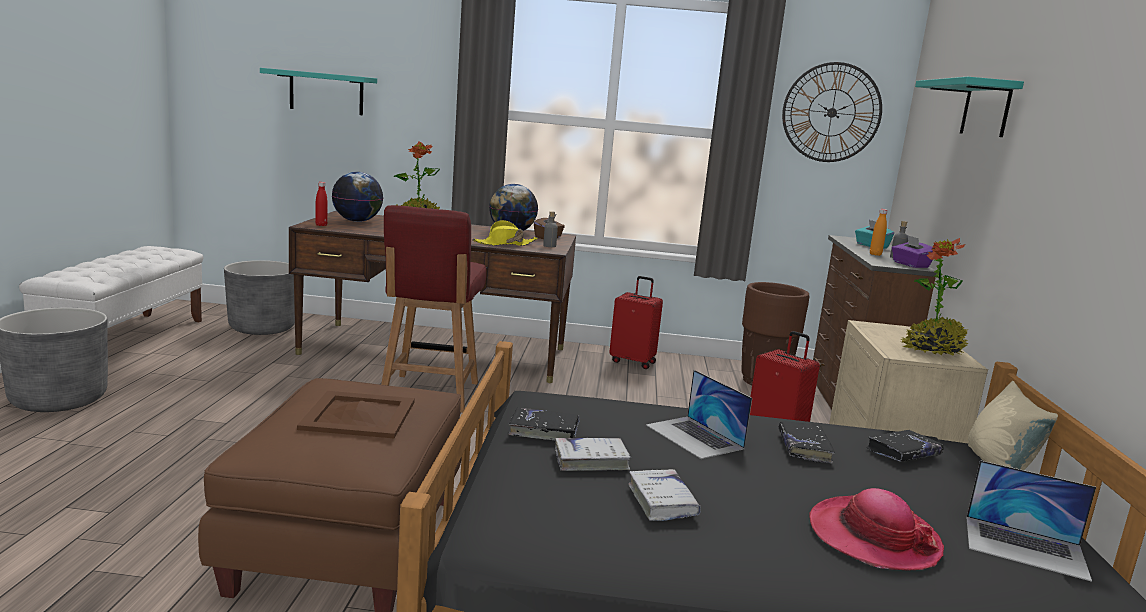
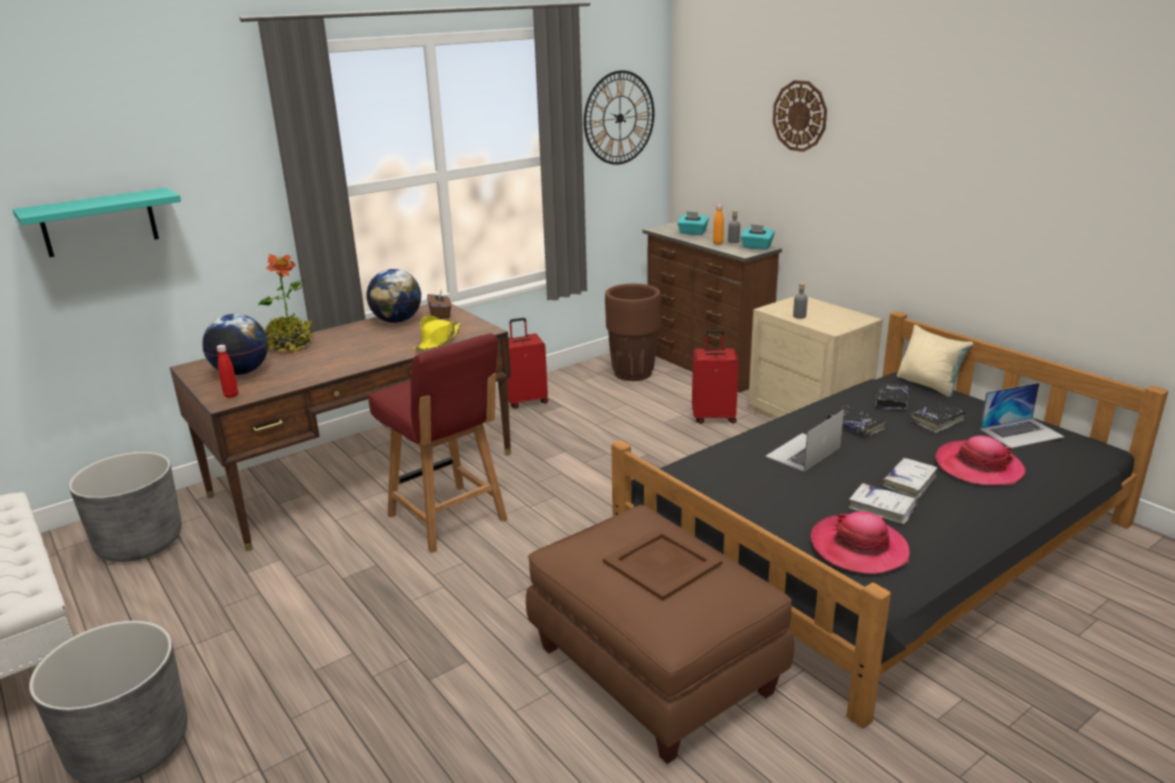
camera: 40 degrees left, 10 degrees up
black book [508,407,580,440] -> black book moved to [910,402,966,433]
grey bottle [543,211,558,247] -> grey bottle moved to [793,283,808,319]
white book [555,438,631,471] -> white book moved to [882,458,937,499]
laptop [646,370,752,459] -> laptop turned 120 degrees clockwise [765,410,844,472]
purple tissue box [892,235,933,268] -> turquoise tissue box [741,224,775,250]
potted plant [900,238,969,355] -> none
turquoise shelf [915,77,1024,137] -> wall clock [773,80,827,152]
none -> hat [811,511,910,574]

